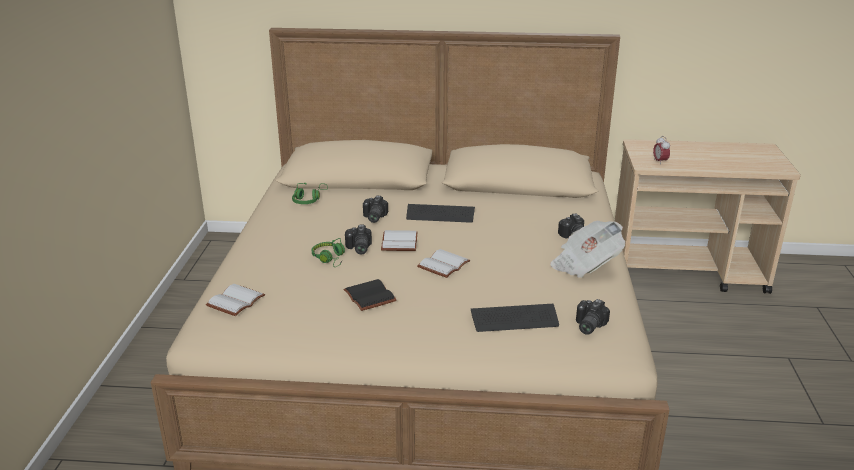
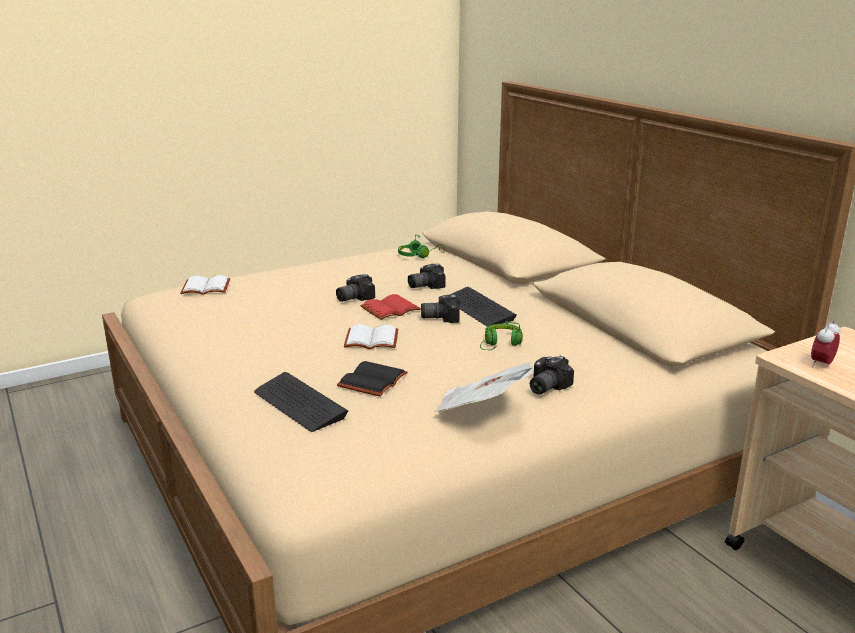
camera: 55 degrees right, 5 degrees down
green headphones [312,238,345,267] -> green headphones moved to [480,321,523,350]
black book [343,279,397,311] -> black book moved to [337,361,408,397]
white book [381,230,418,251] -> red book [360,294,421,320]
camera [576,299,610,335] -> camera moved to [421,295,460,323]

